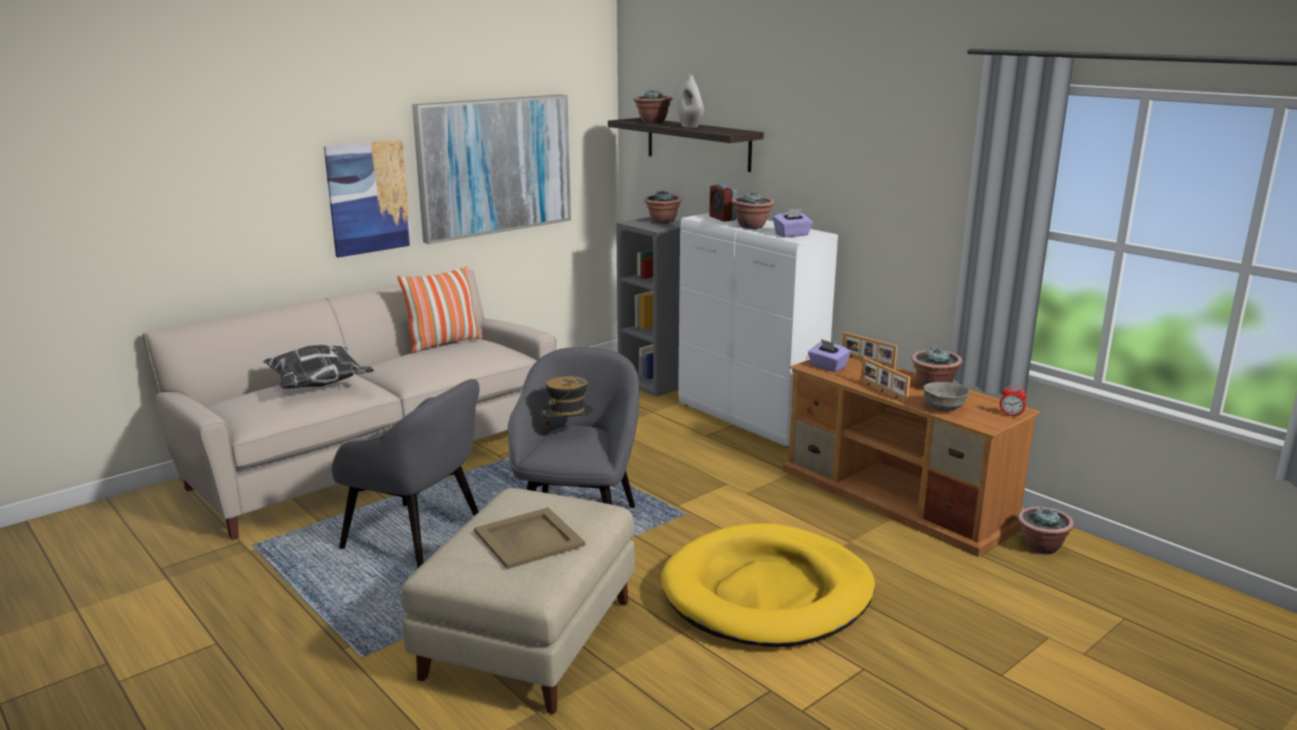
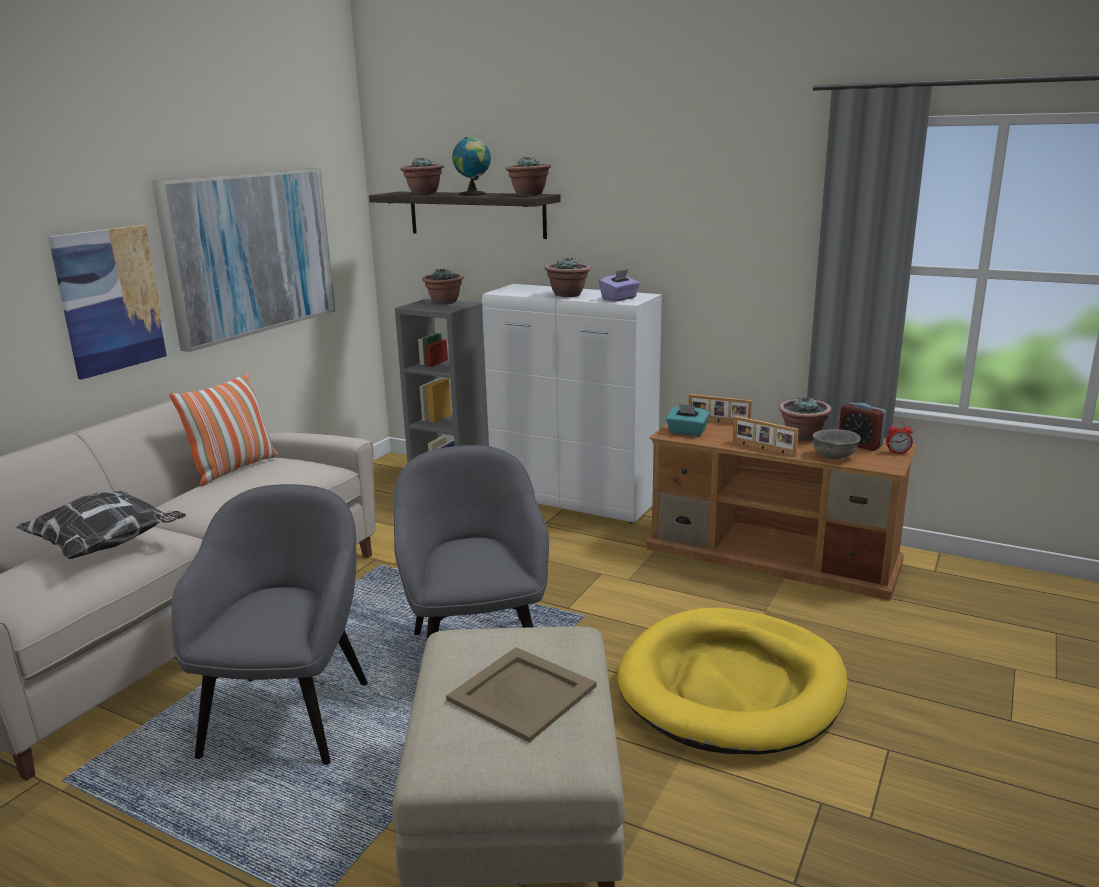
camera: 20 degrees left, 0 degrees up
grey armchair [331,379,480,568] -> grey armchair turned 90 degrees counterclockwise [171,484,368,765]
hat [539,376,593,441] -> none
white vase [677,75,704,128] -> globe [452,137,491,196]
alarm clock [709,184,737,222] -> alarm clock moved to [839,402,886,451]
purple tissue box [808,339,850,372] -> turquoise tissue box [666,404,710,436]
potted plant [1018,506,1074,554] -> potted plant moved to [505,156,551,196]

